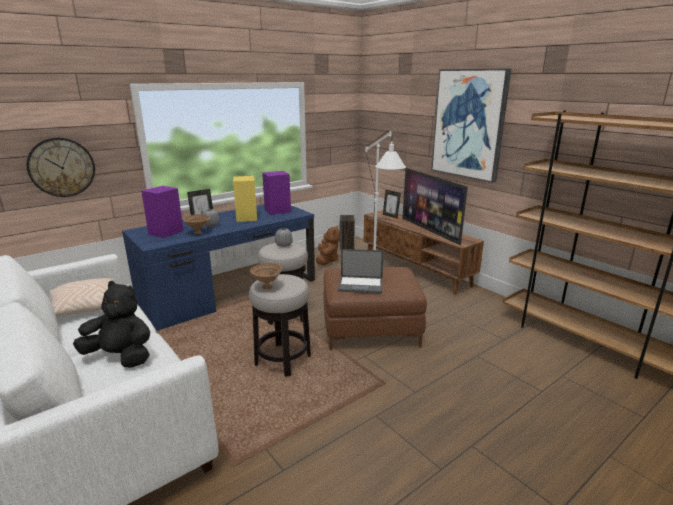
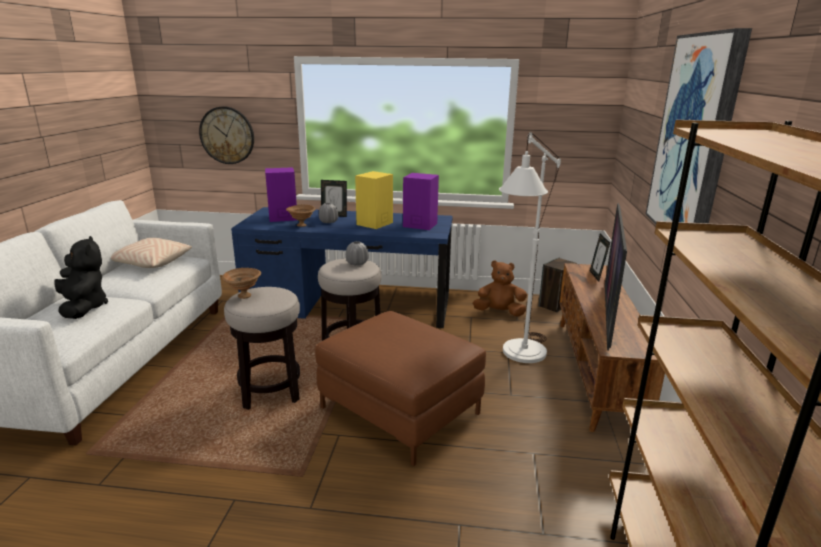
camera: 45 degrees right, 0 degrees up
brown plush toy [316,225,340,265] -> brown plush toy turned 135 degrees counterclockwise [473,260,527,317]
laptop [338,249,383,294] -> none

